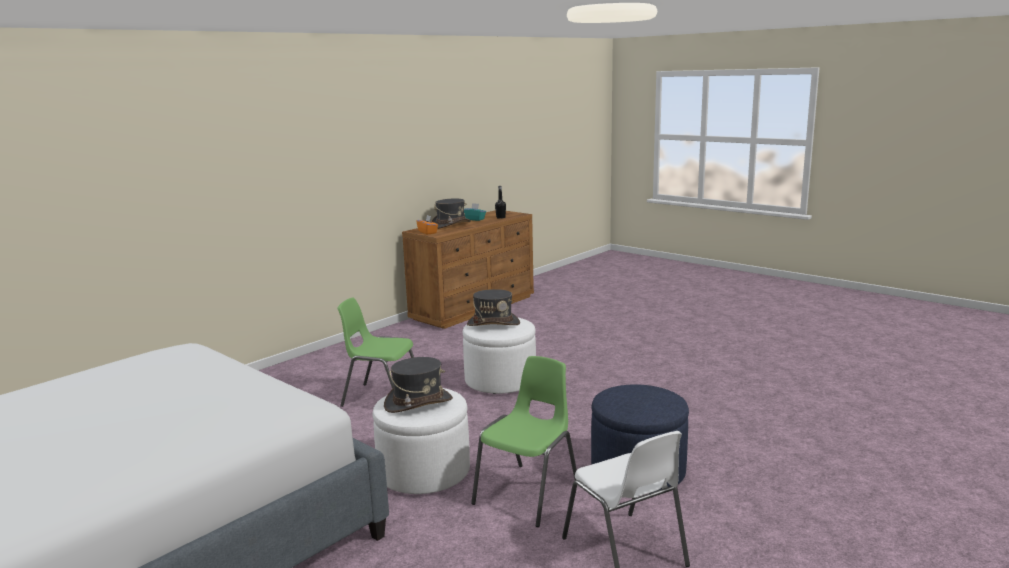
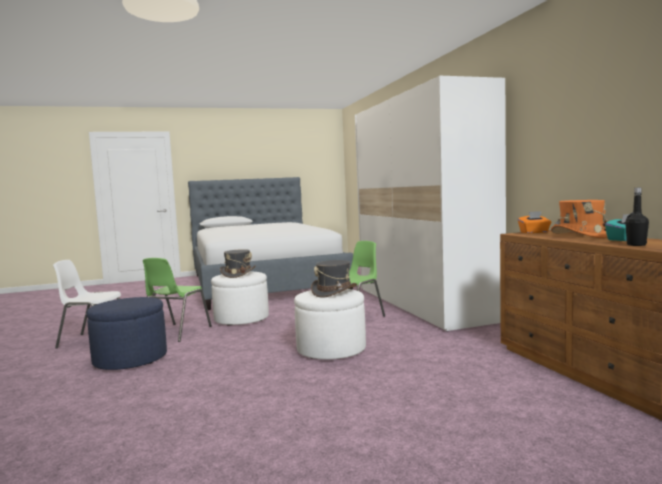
camera: 120 degrees right, 10 degrees down
grey hat [432,199,471,229] -> orange hat [551,200,608,238]
green chair [471,356,577,527] -> green chair turned 45 degrees clockwise [143,258,212,342]
none -> white wardrobe [355,76,506,331]

